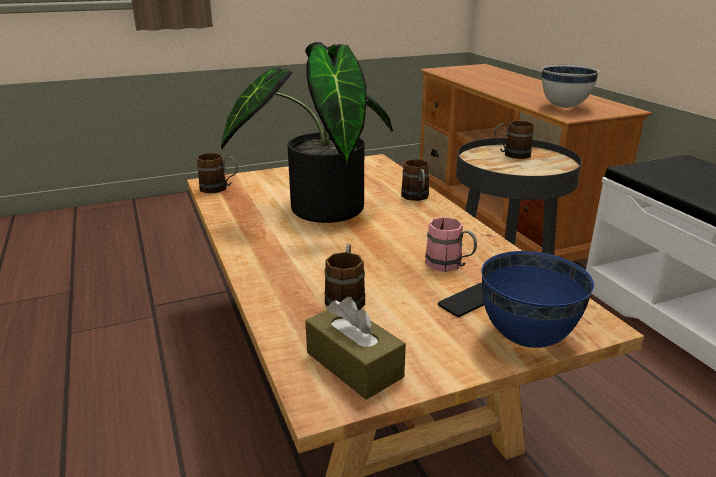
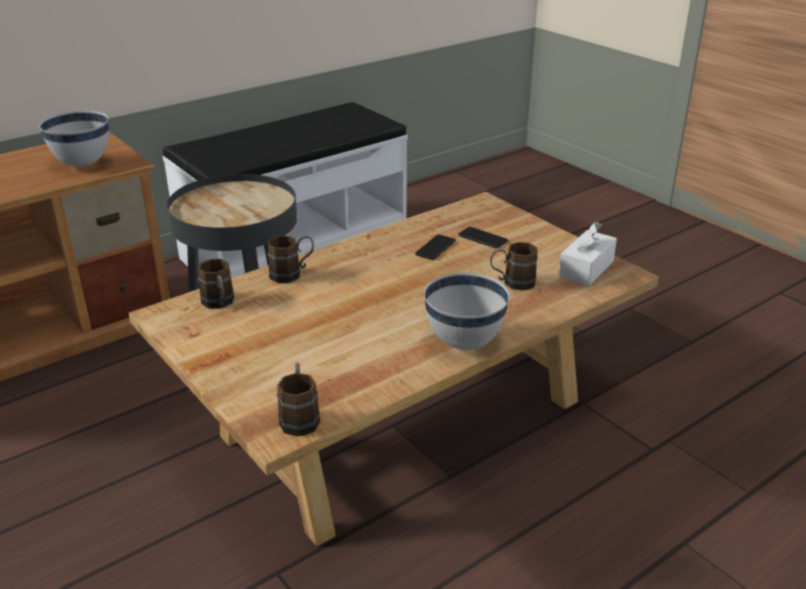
camera: 105 degrees left, 5 degrees up
potted plant [221,42,393,223] -> none
brown tissue box [306,297,406,400] -> white tissue box [559,222,617,286]
pink mug [425,217,477,272] -> phone [415,234,456,260]
blue bowl [481,251,594,348] -> none
brown mug [494,121,534,159] -> brown mug moved to [198,259,234,309]
none -> white bowl [424,273,510,350]

